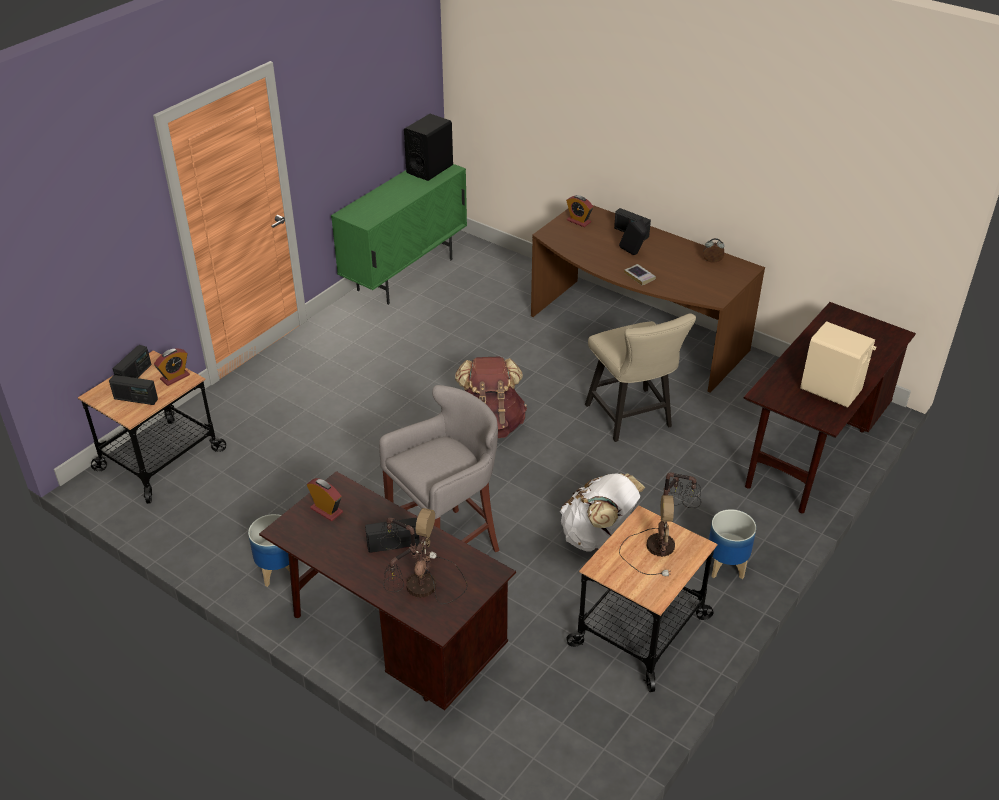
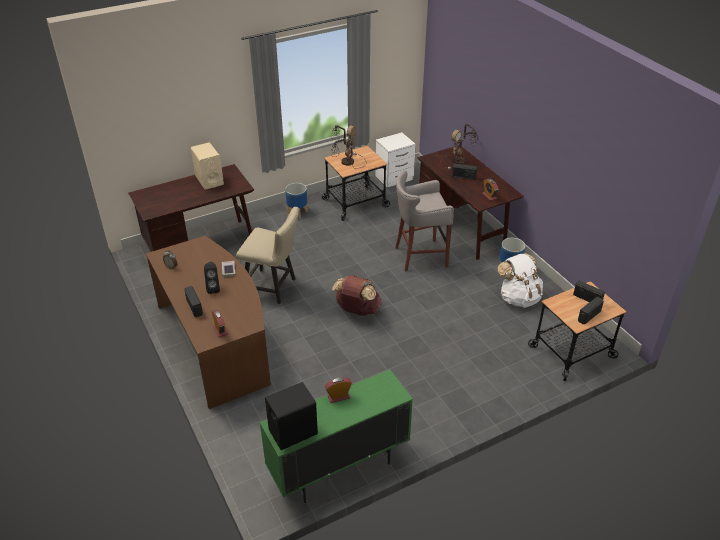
camera: 155 degrees left, 0 degrees up
alarm clock [154,348,190,386] -> alarm clock moved to [325,377,352,403]
white backpack [560,473,645,551] -> white backpack moved to [498,253,543,308]
beige chair [585,314,696,442] -> beige chair turned 105 degrees clockwise [236,207,299,304]
none -> white nightstand [375,132,416,188]

